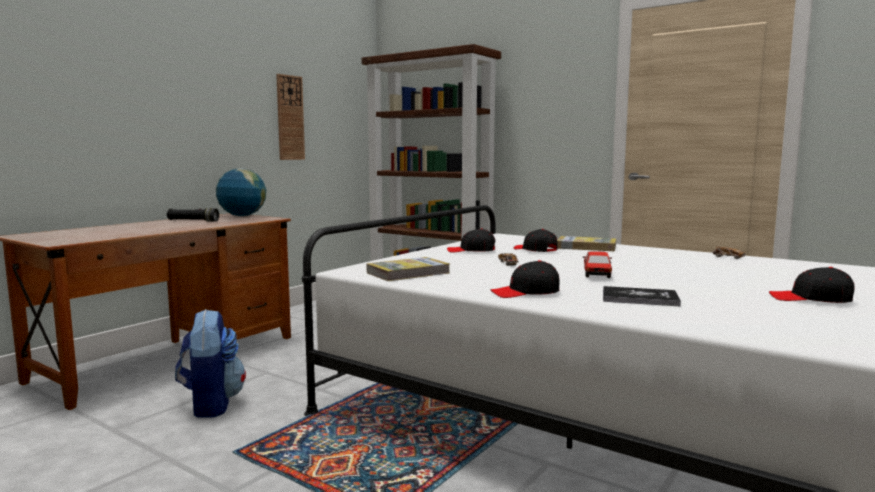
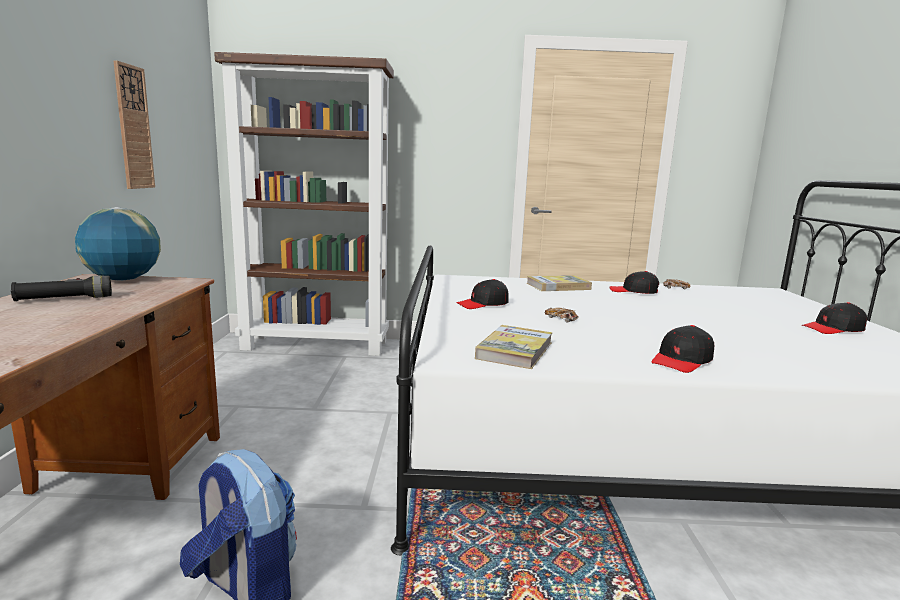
camera: 35 degrees left, 5 degrees up
black cap [514,229,558,252] -> black cap moved to [610,271,659,294]
toy car [582,251,612,278] -> none
book [603,286,681,306] -> none

